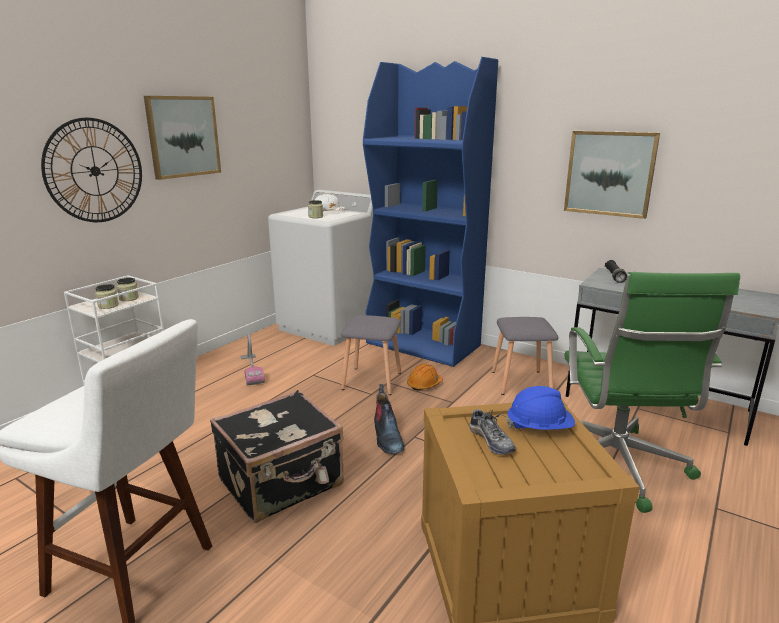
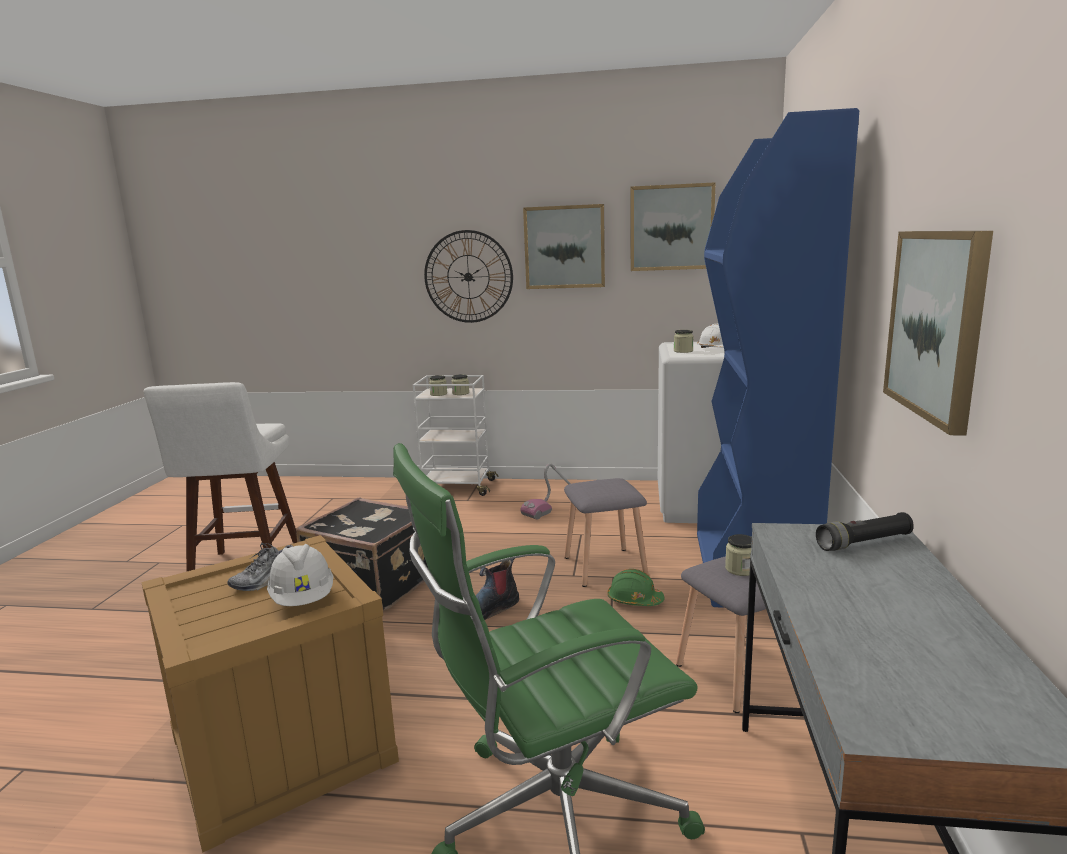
camera: 65 degrees right, 5 degrees down
orange hard hat [407,364,443,391] -> green hard hat [607,569,665,606]
blue hard hat [506,386,575,430] -> white hard hat [267,544,333,606]
none -> picture [631,182,716,271]
none -> jar [725,534,752,576]

